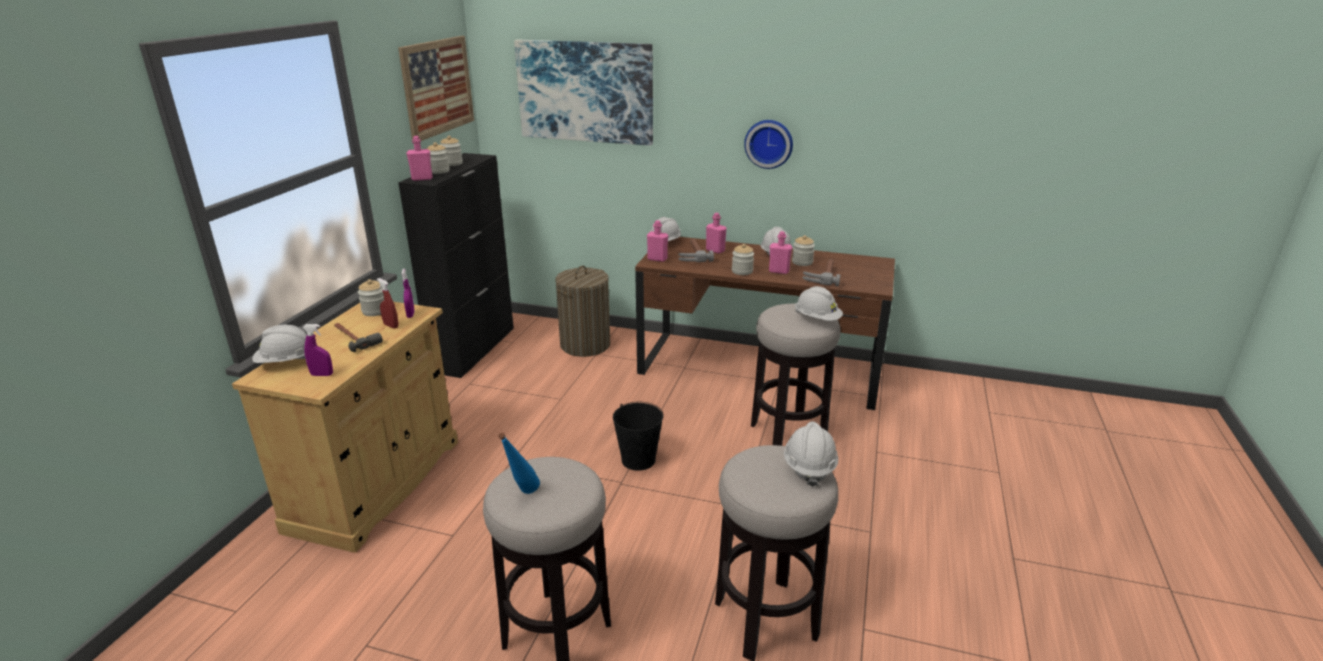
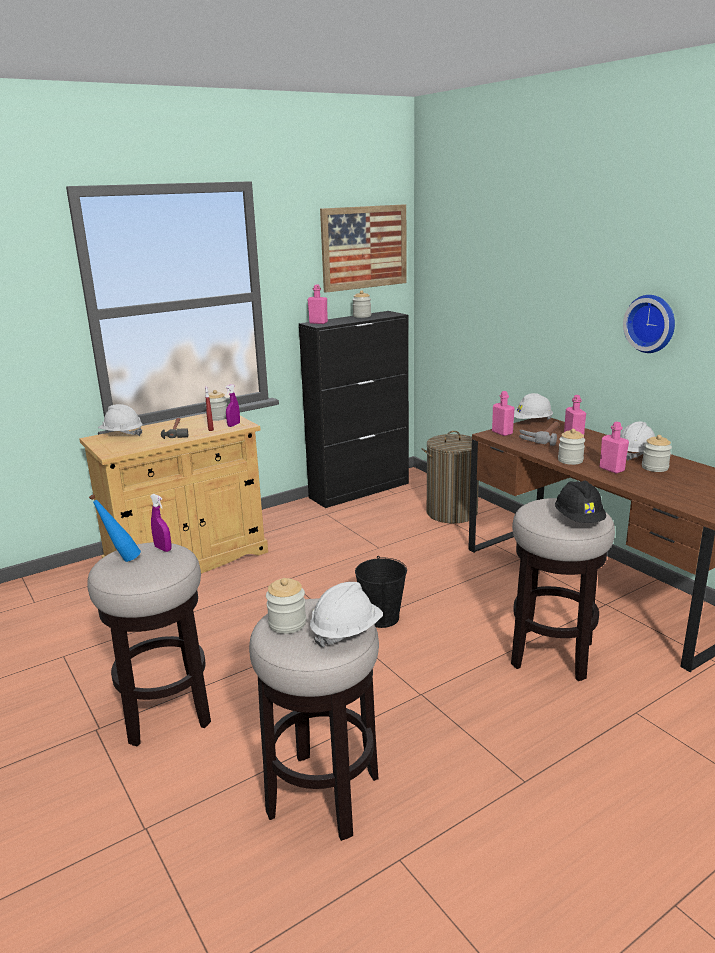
camera: 40 degrees right, 5 degrees down
purple spray bottle [302,324,333,376] -> purple spray bottle moved to [150,494,171,552]
jar [426,142,450,174] -> jar moved to [266,578,306,634]
picture [514,40,653,146] -> none
white hard hat [795,286,843,321] -> black hard hat [555,481,606,523]
hammer [803,260,840,286] -> none

